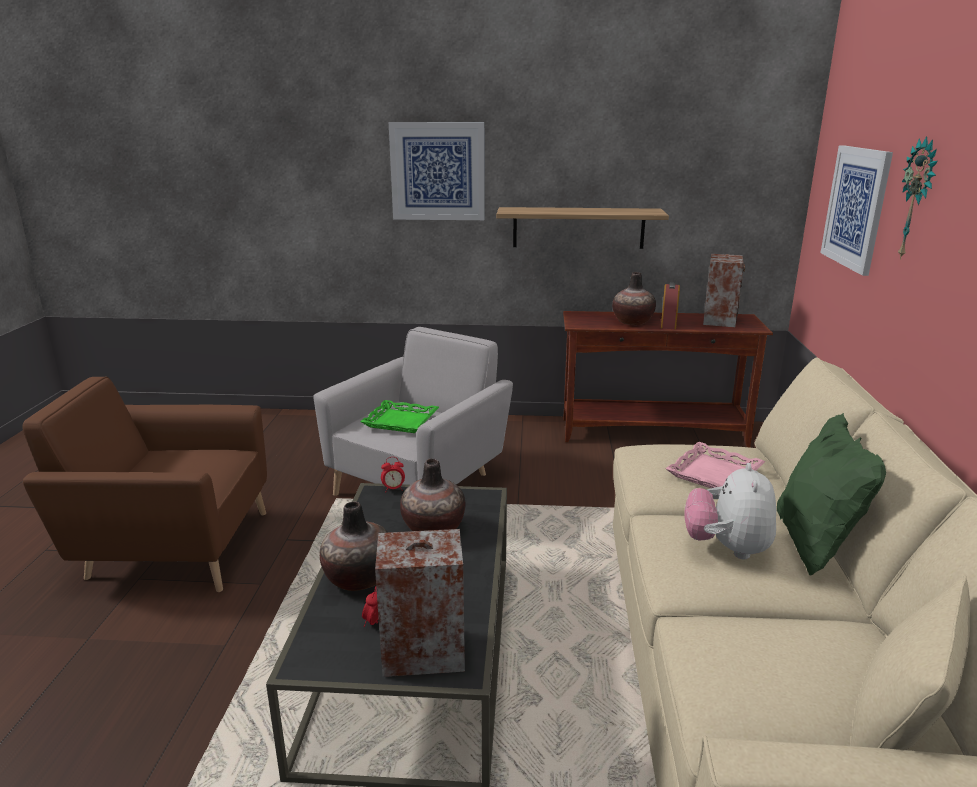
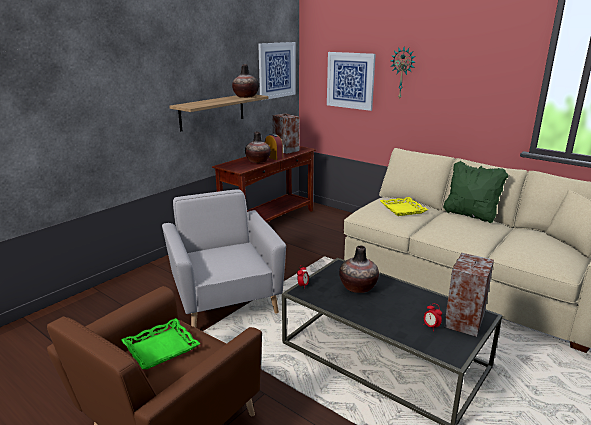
camera: 55 degrees left, 0 degrees up
vase [320,502,388,591] -> vase moved to [232,64,259,98]
green tray [360,400,439,433] -> green tray moved to [121,318,201,369]
picture [389,122,485,220] -> picture moved to [258,42,295,100]
pink tray [666,442,765,488] -> yellow tray [380,197,428,216]
plush toy [684,463,776,559] -> none

